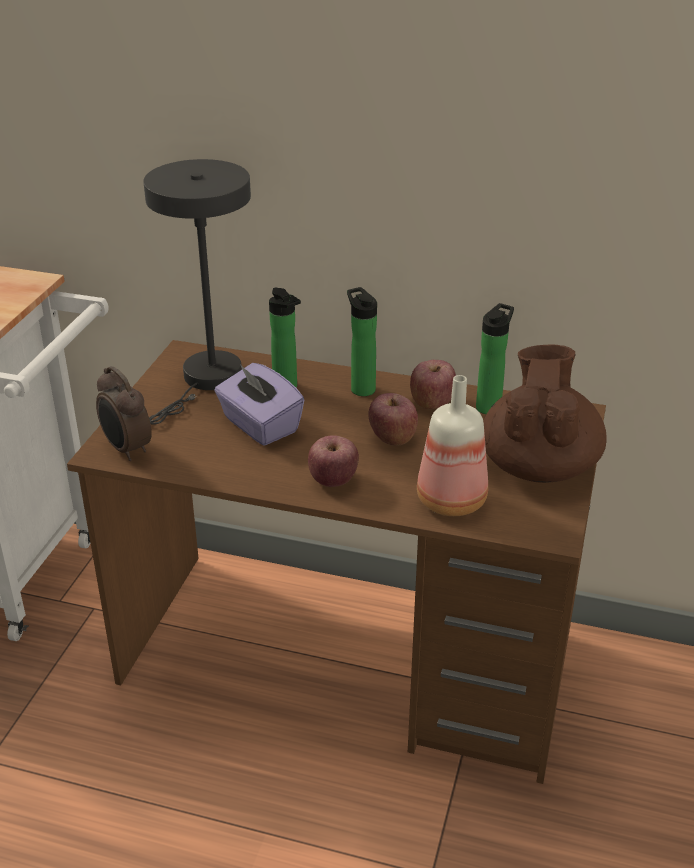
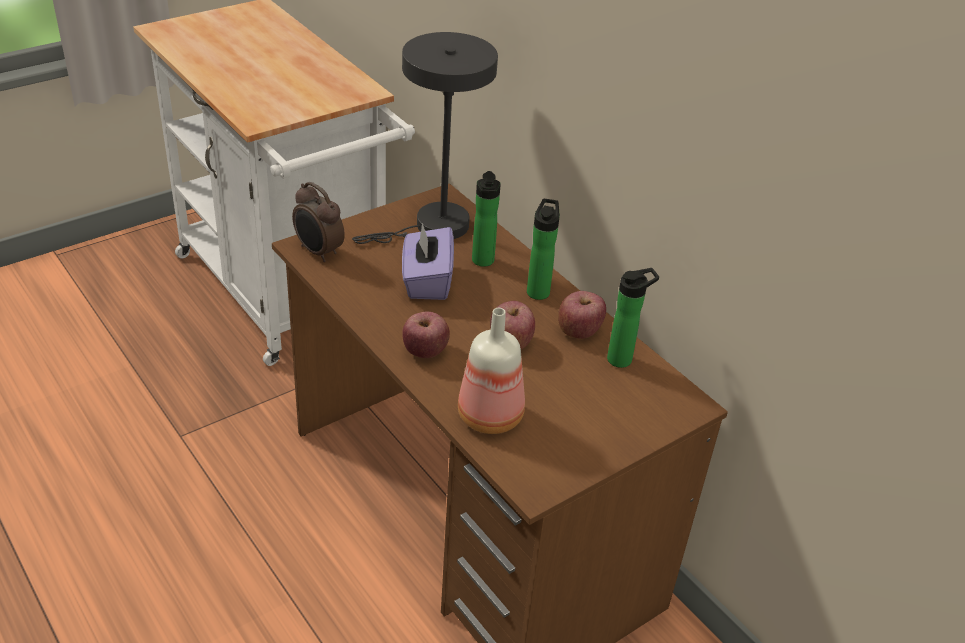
camera: 35 degrees right, 5 degrees up
alarm clock [96,366,152,461] -> alarm clock turned 45 degrees counterclockwise [292,182,345,262]
brown teapot [483,344,607,483] -> none

